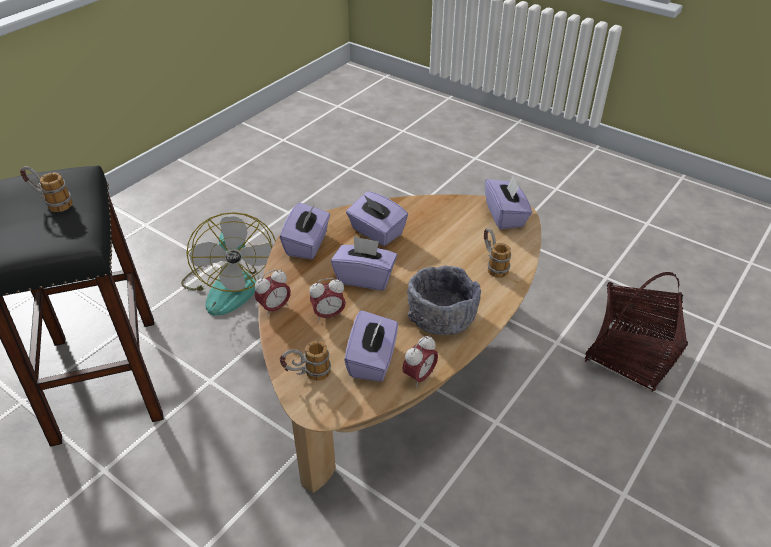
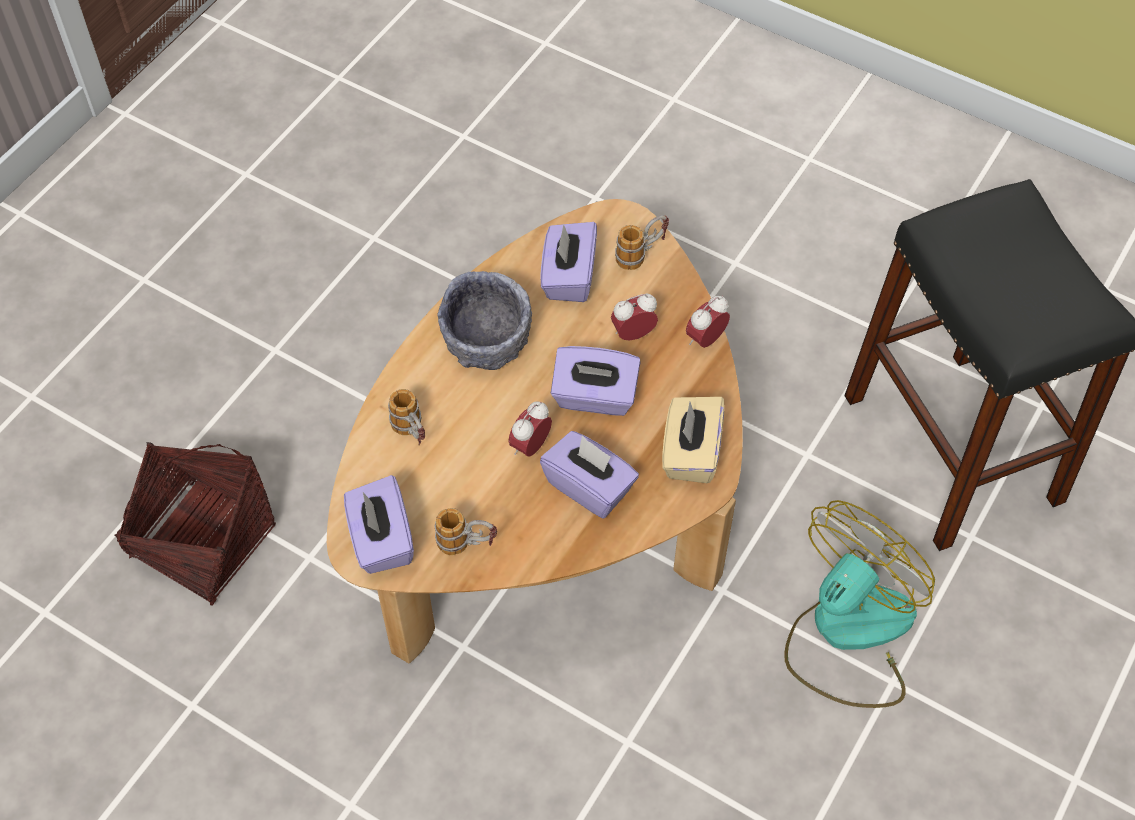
camera: 175 degrees right, 15 degrees up
mug [20,166,73,212] -> mug moved to [435,508,497,555]
fan [181,212,276,316] -> fan turned 60 degrees clockwise [784,500,935,708]
purple tissue box [280,203,330,259] -> beige tissue box [662,397,725,483]
alarm clock [402,335,438,388] -> alarm clock moved to [509,401,552,457]

